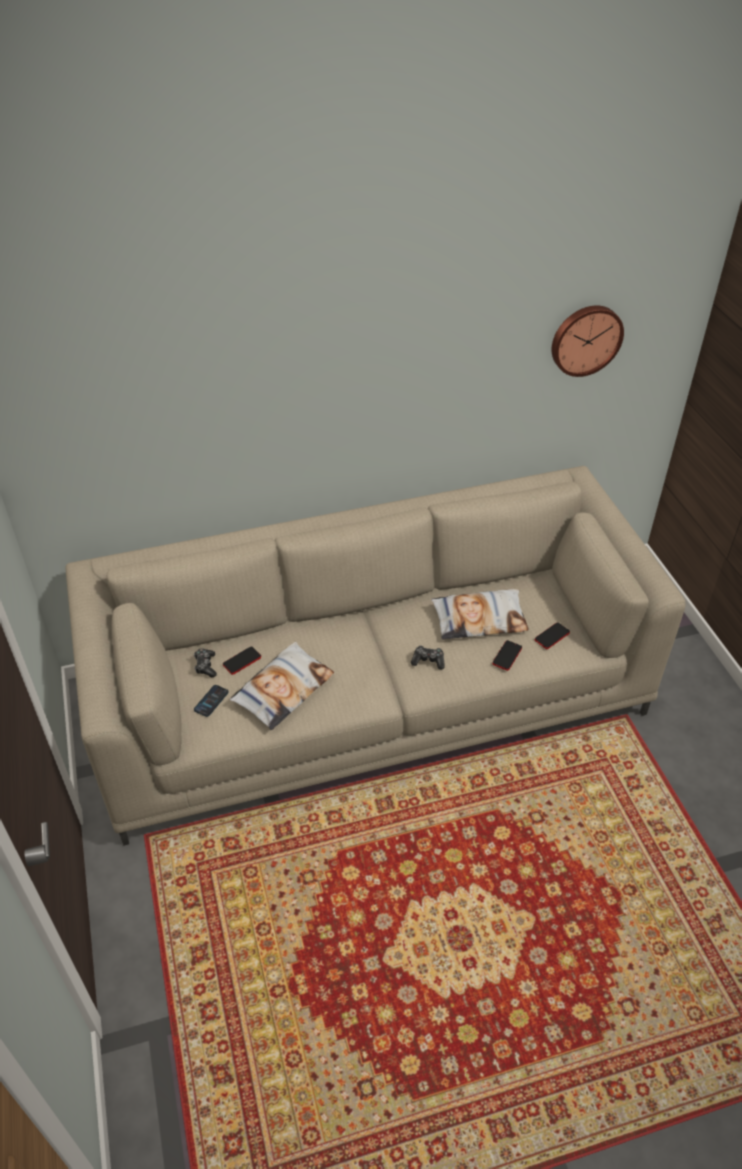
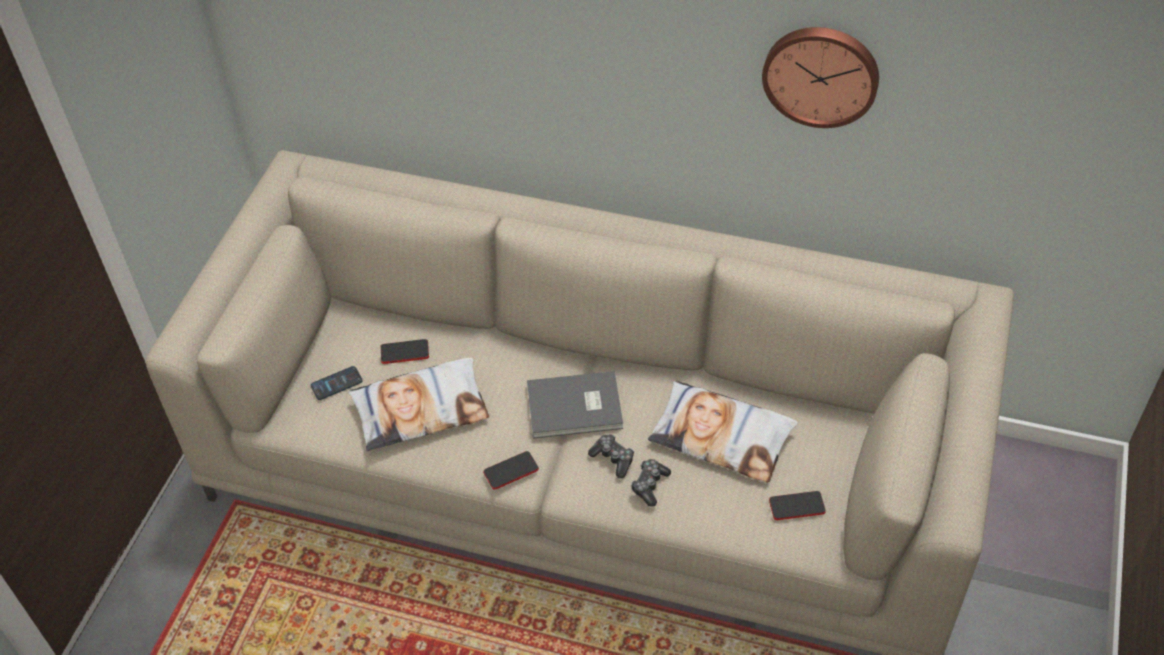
camera: 35 degrees right, 5 degrees up
game controller [194,648,217,677] -> game controller moved to [631,459,671,507]
phone [493,640,522,671] -> phone moved to [483,451,539,490]
wall clock [552,306,624,377] -> wall clock moved to [762,27,879,128]
none -> grey book [527,371,623,439]

